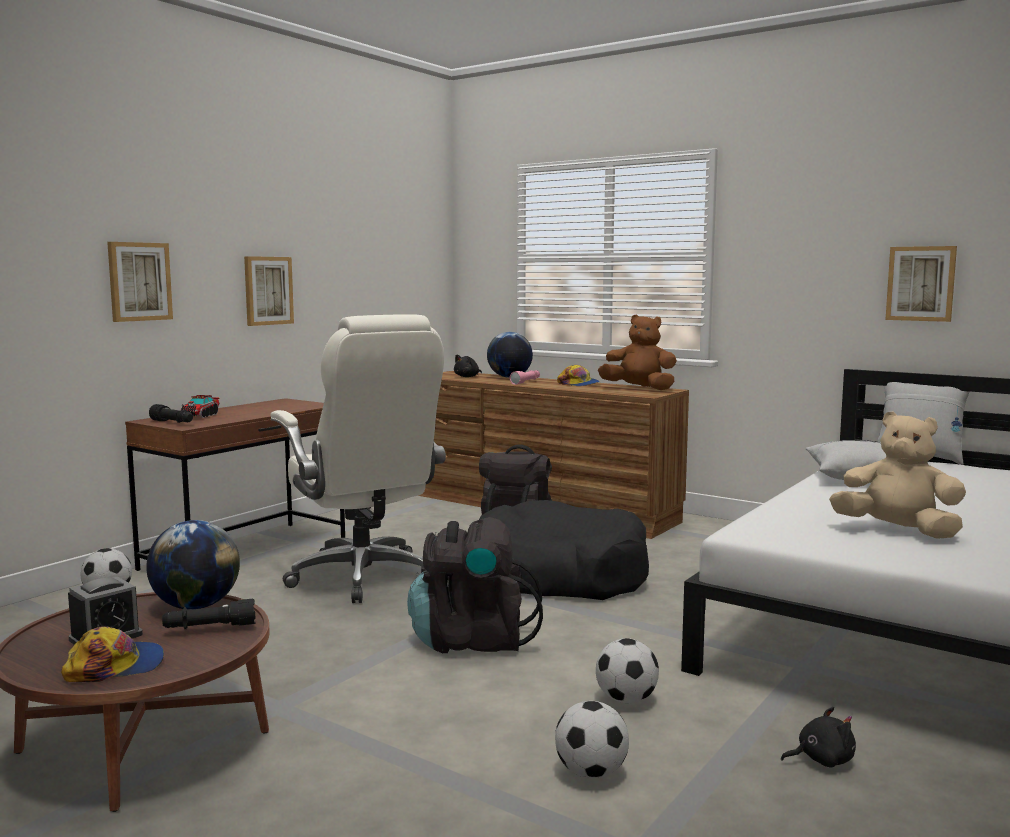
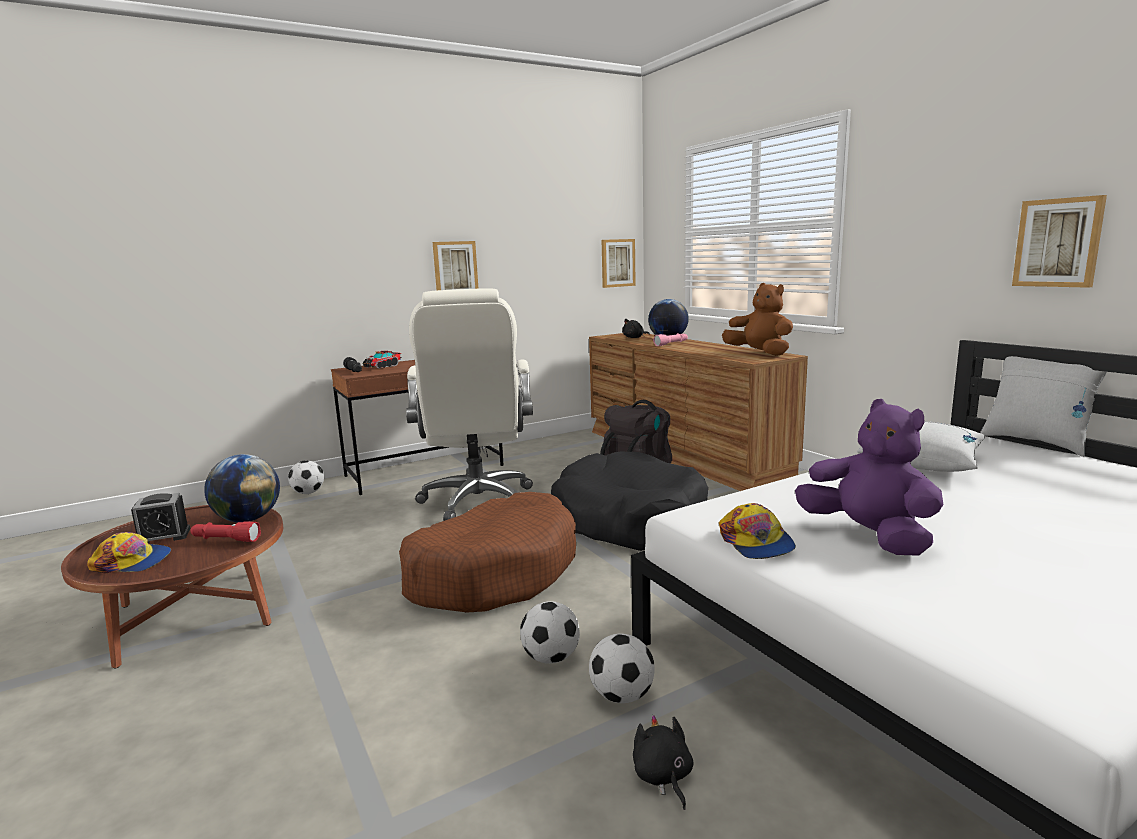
camera: 25 degrees right, 5 degrees up
picture [107,242,173,322] -> picture moved to [602,239,636,288]
black flashlight [162,599,256,629] -> red flashlight [190,522,261,542]
black backpack [407,517,543,653] -> brown dog bed [399,492,576,613]
football [555,701,629,778] -> football moved to [589,633,655,703]
cap [557,365,600,386] -> cap moved to [719,503,796,559]
black plush toy [781,707,856,767] -> black plush toy turned 120 degrees counterclockwise [633,715,694,810]
beige plush toy [829,412,966,539] -> purple plush toy [795,399,943,556]

